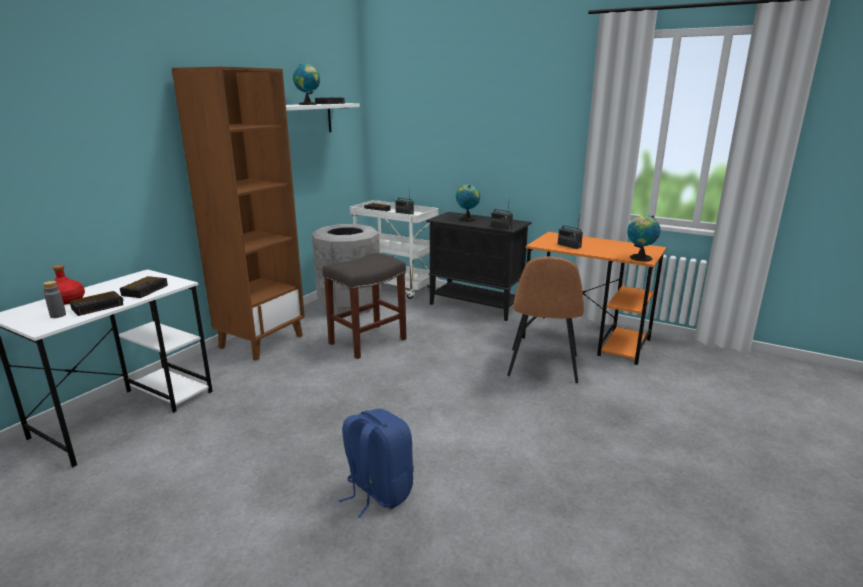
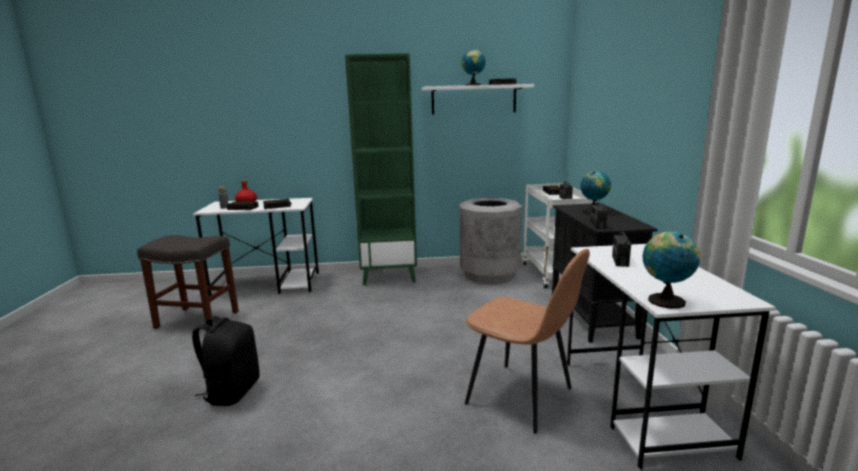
camera: 55 degrees right, 5 degrees down
brown bookcase [172,67,305,361] -> green bookcase [345,53,417,285]
grey stool [322,253,407,359] -> grey stool moved to [137,235,239,329]
blue backpack [339,409,414,518] -> black backpack [192,316,260,406]
brown chair [507,257,584,383] -> brown chair turned 120 degrees counterclockwise [465,249,590,434]
orange desk [522,232,667,365] -> white desk [567,244,776,469]

